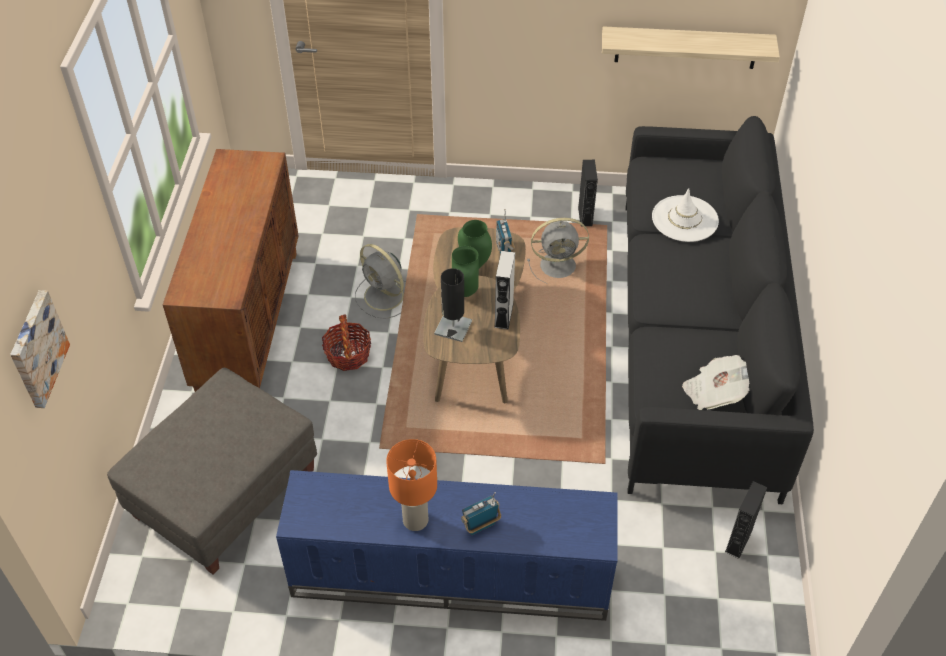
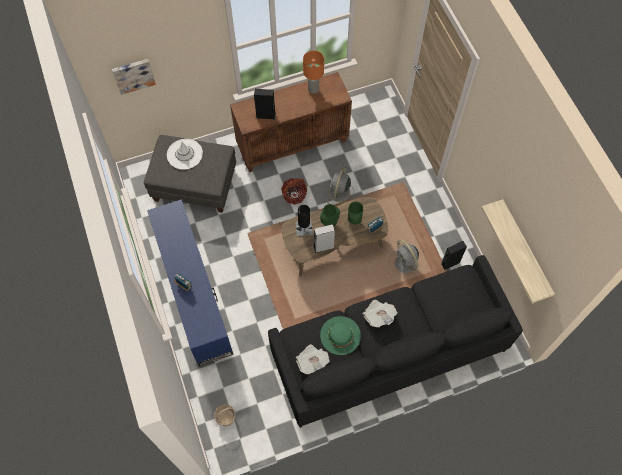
camera: 65 degrees right, 15 degrees up
orange table lamp [386,439,437,531] -> orange table lamp moved to [303,51,324,93]
white hat [652,188,719,242] -> white hat moved to [167,139,203,170]
black speaker [725,481,767,559] -> black speaker moved to [254,89,276,120]
none -> basket [214,404,236,426]
none -> green hat [320,316,361,355]
none -> newspaper [362,300,397,327]

